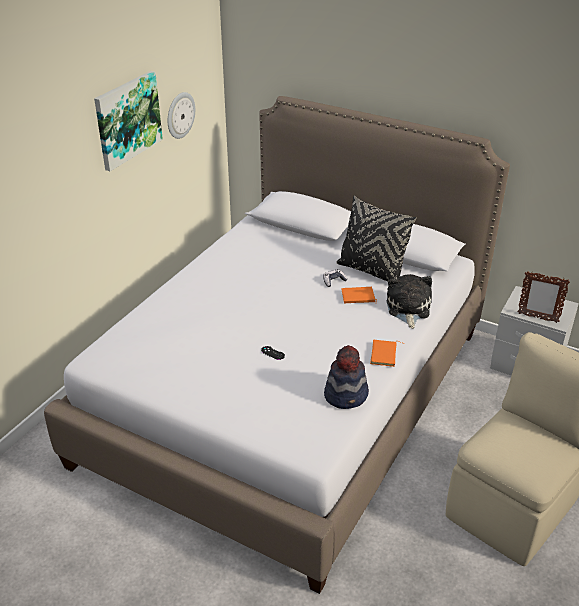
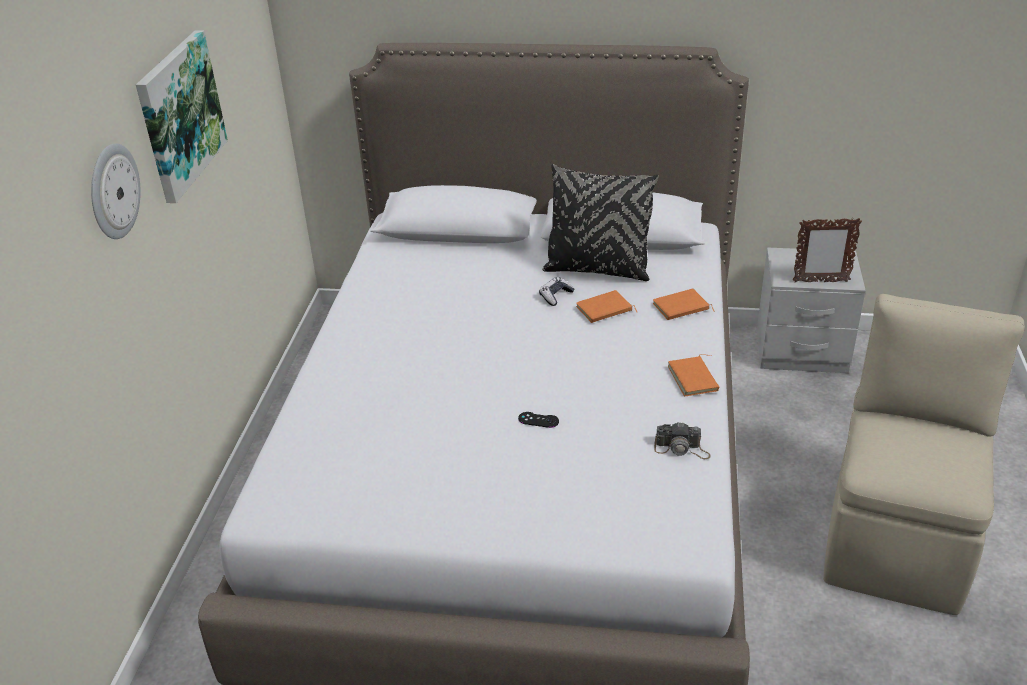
camera: 20 degrees left, 0 degrees up
wall clock [168,92,195,139] -> wall clock moved to [91,143,141,239]
hat [324,345,369,409] -> camera [654,422,711,459]
plush toy [387,274,432,329] -> orange book [653,289,715,320]

